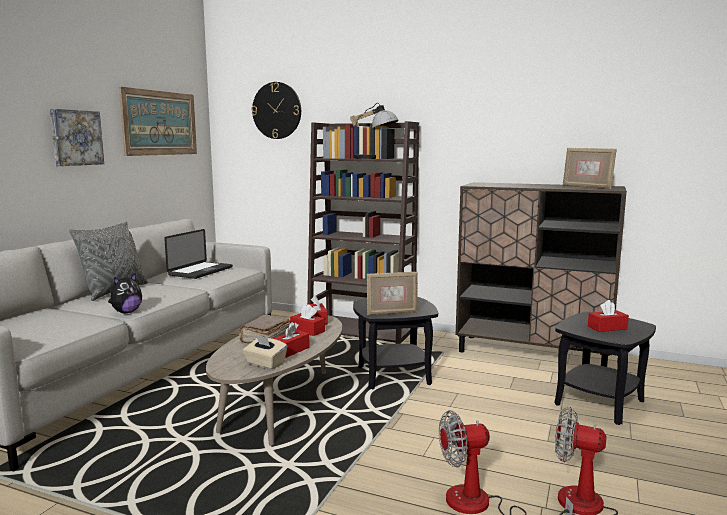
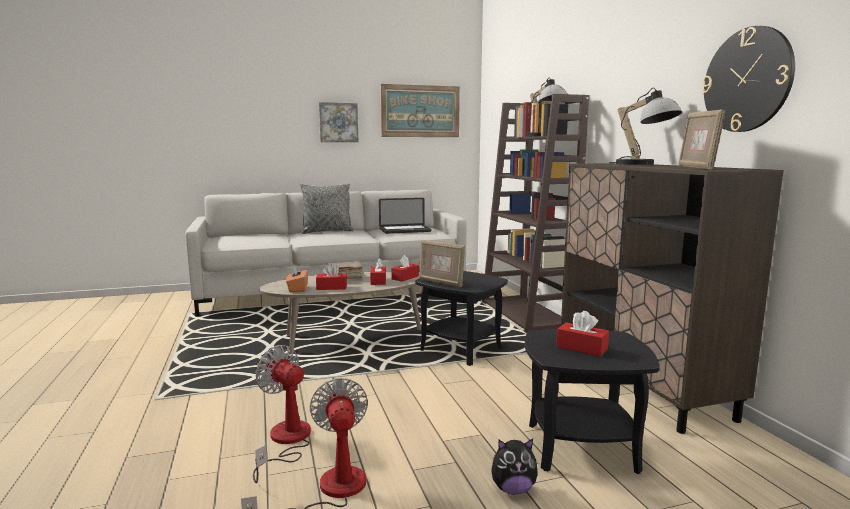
camera: 50 degrees right, 0 degrees up
plush toy [108,273,142,313] -> plush toy moved to [491,439,538,495]
beige tissue box [243,335,287,369] -> orange tissue box [286,265,308,292]
wall clock [251,82,301,139] -> wall clock moved to [702,26,795,132]
none -> table lamp [609,88,682,165]

